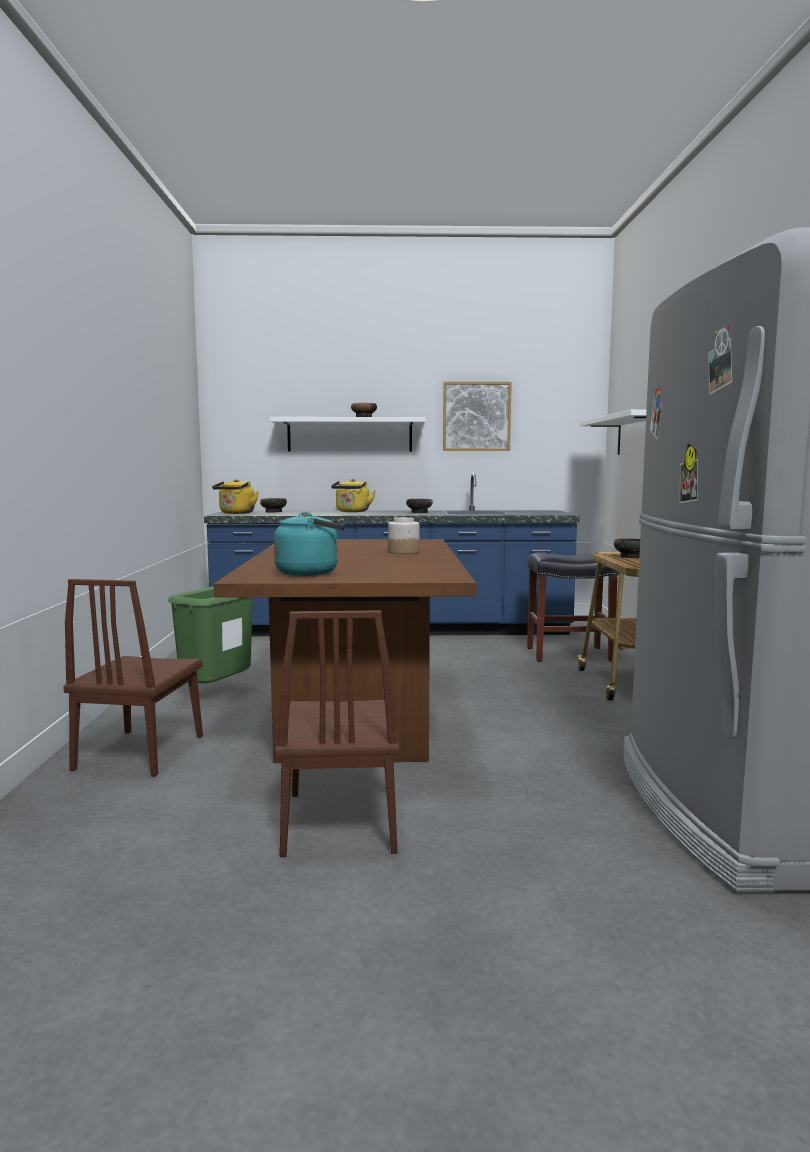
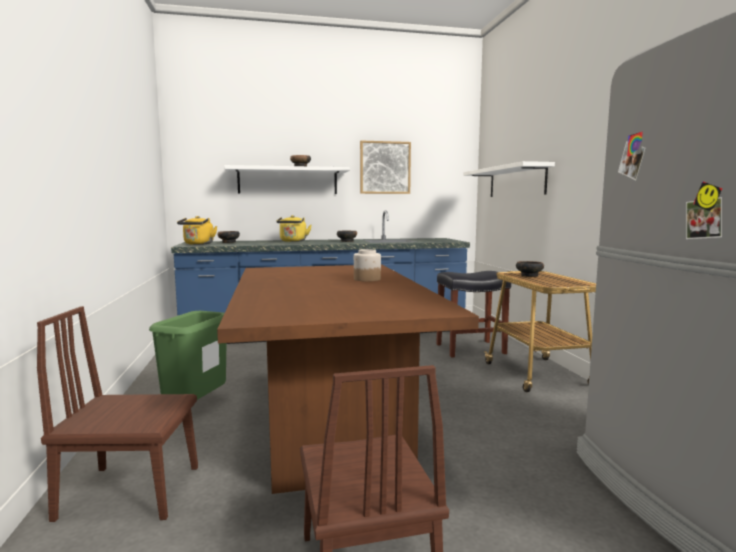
camera: 10 degrees left, 0 degrees up
brown chair [63,579,203,777] -> brown chair turned 90 degrees clockwise [37,306,198,522]
turquoise kettle [274,512,345,576] -> none

